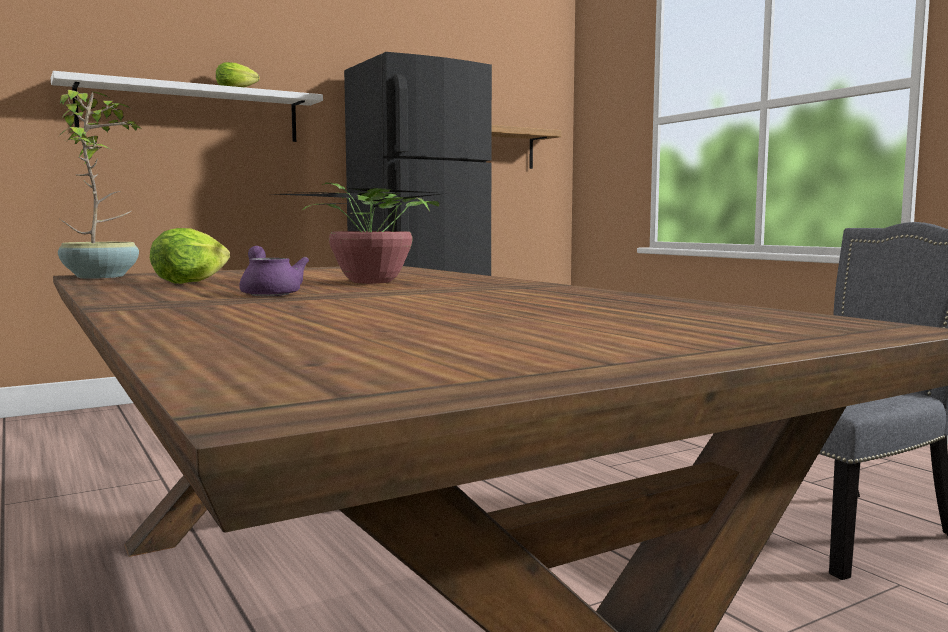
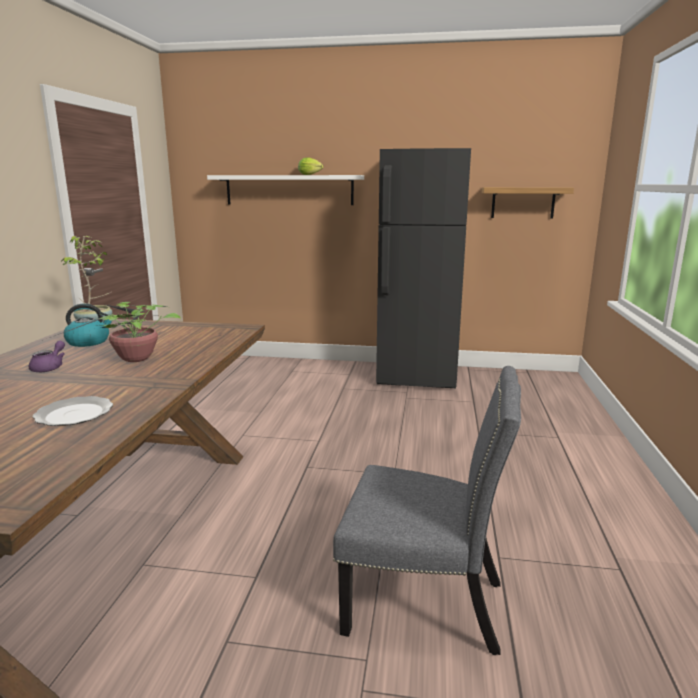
camera: 40 degrees right, 10 degrees up
lettuce [150,228,230,284] -> kettle [64,303,112,347]
none -> plate [32,396,113,426]

